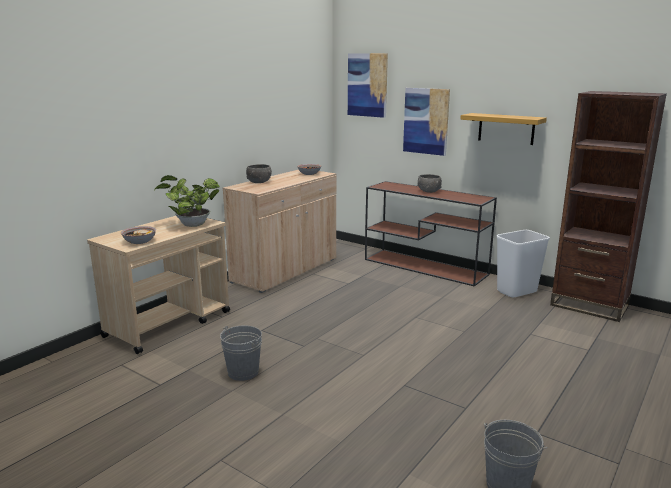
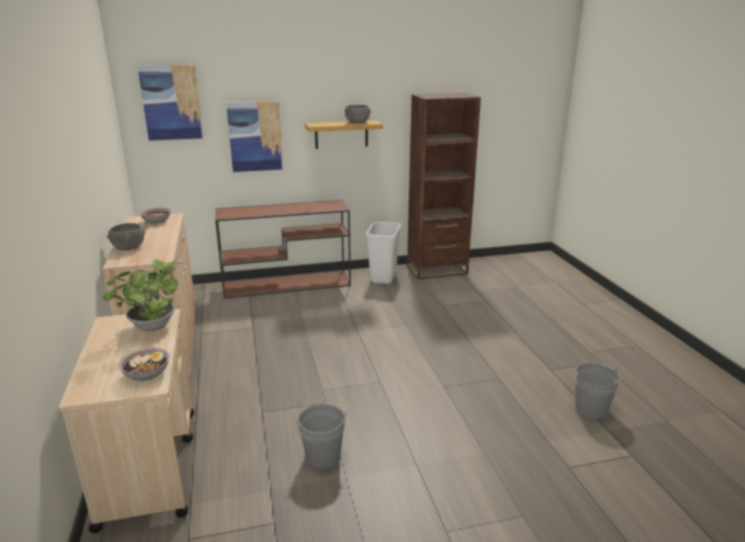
camera: 50 degrees left, 5 degrees up
grey bowl [417,174,442,193] -> grey bowl moved to [345,105,371,124]

